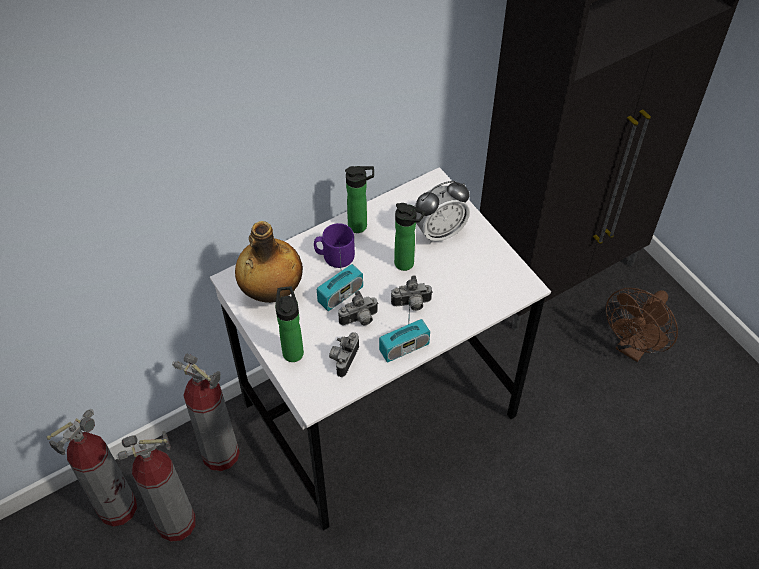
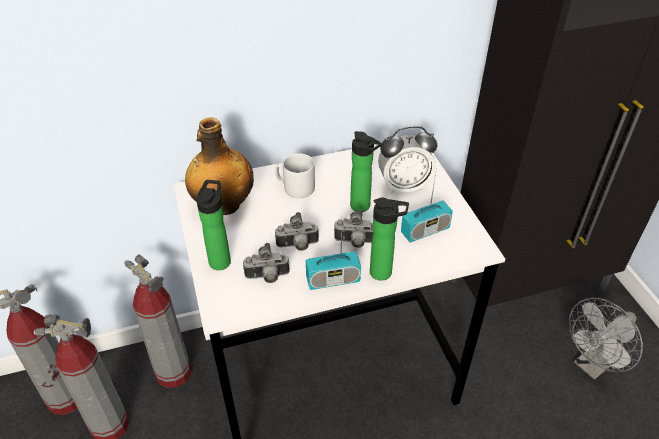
camera: 15 degrees right, 10 degrees down
purple mug [314,223,355,268] -> grey mug [275,153,315,198]
radio [317,242,363,311] -> radio moved to [401,173,453,243]
camera [329,332,359,377] -> camera turned 135 degrees counterclockwise [243,243,290,283]
bottle [345,166,374,233] -> bottle moved to [370,198,409,281]
brown fan [606,288,678,362] -> grey fan [569,297,643,380]

